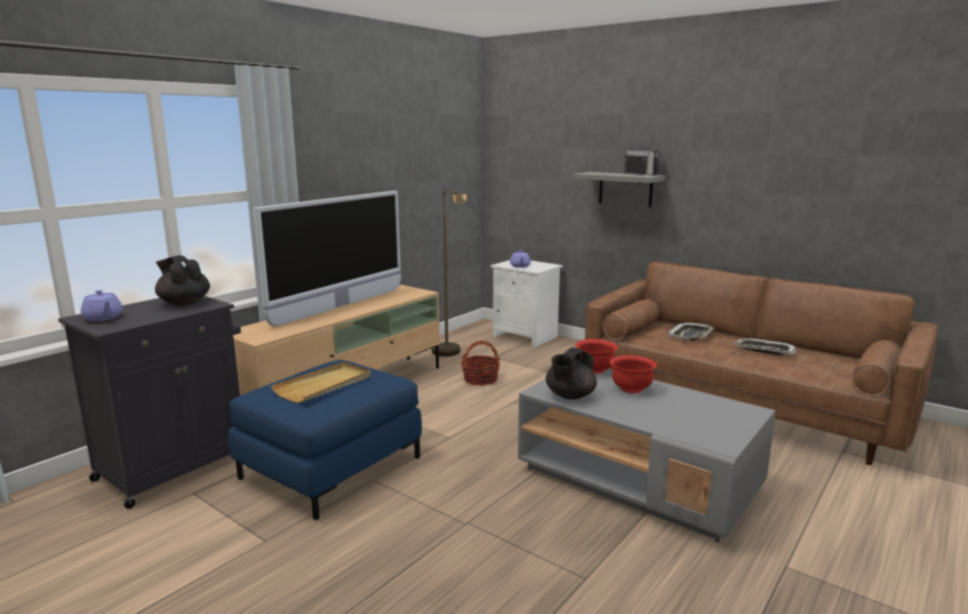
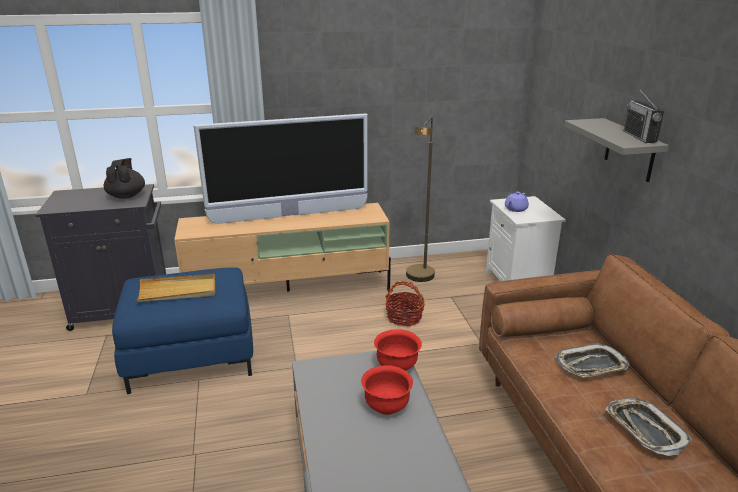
camera: 40 degrees right, 10 degrees up
purple teapot [81,290,123,321] -> none
black teapot [546,348,597,400] -> none

